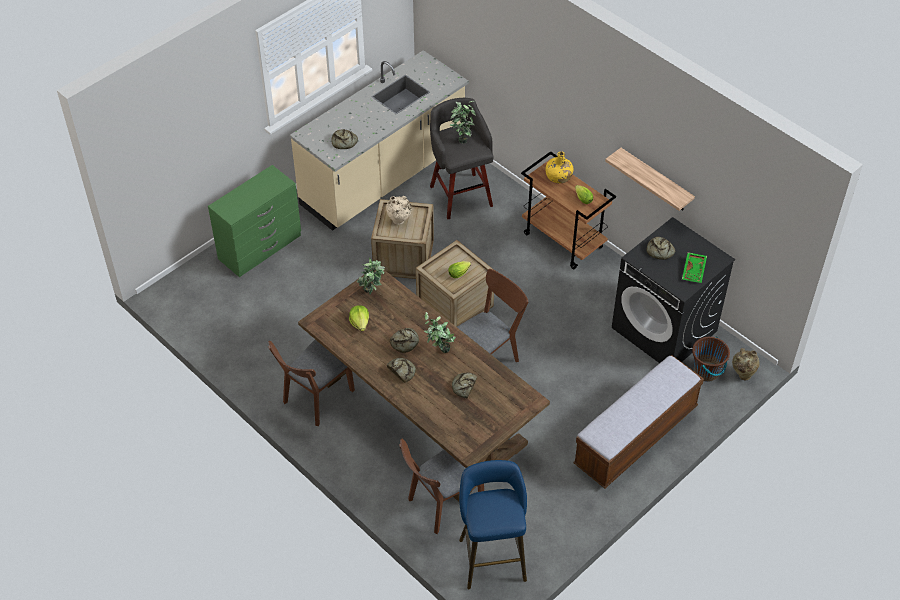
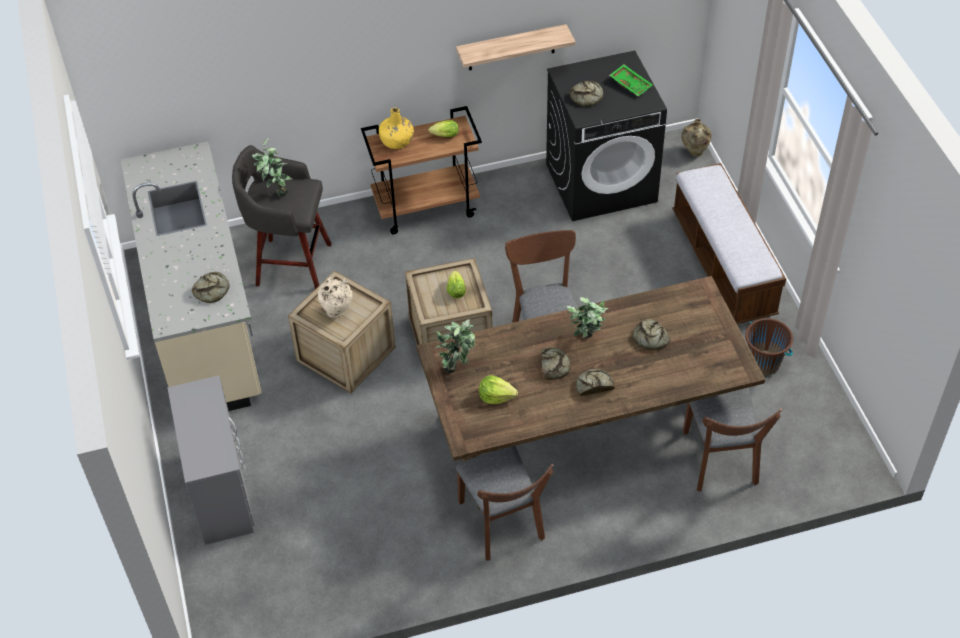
camera: 60 degrees left, 0 degrees up
green dresser [208,165,301,277] -> grey dresser [167,375,255,545]
blue stool [459,460,527,589] -> none
brown bucket [692,336,730,382] -> brown bucket moved to [745,318,793,375]

